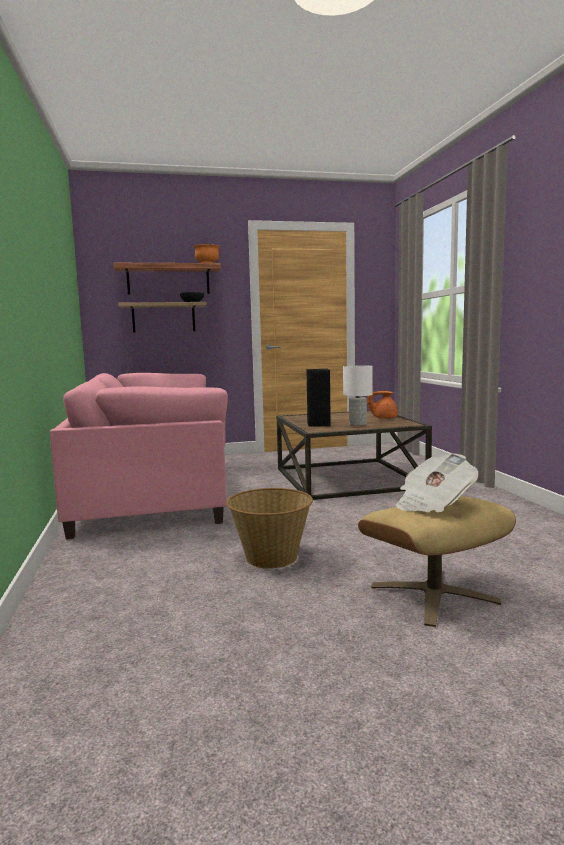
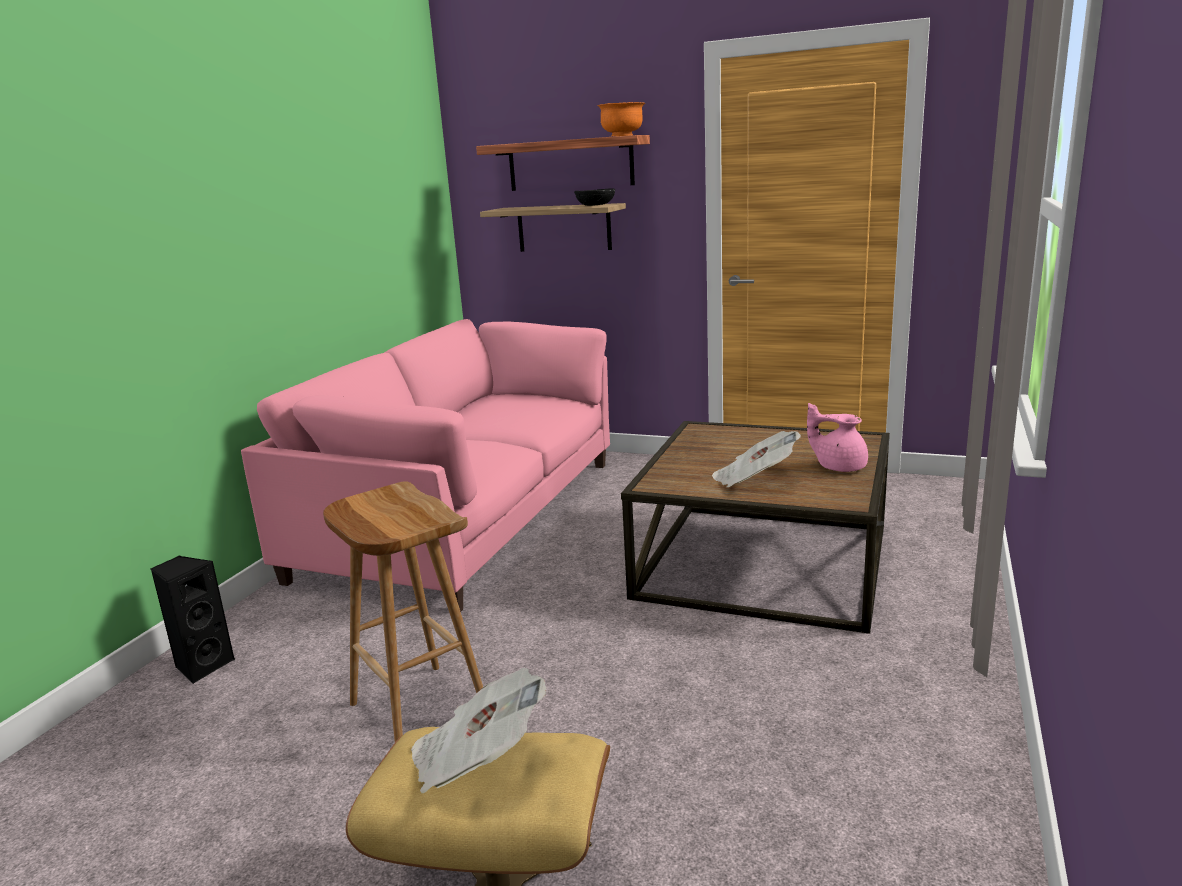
camera: 35 degrees right, 10 degrees up
basket [226,488,313,569] -> brown stool [323,481,483,742]
black speaker [307,369,331,427] -> black speaker moved to [151,555,236,684]
white table lamp [343,366,373,426] -> newspaper [712,431,801,487]
orange teapot [367,391,398,419] -> pink teapot [807,403,868,472]

